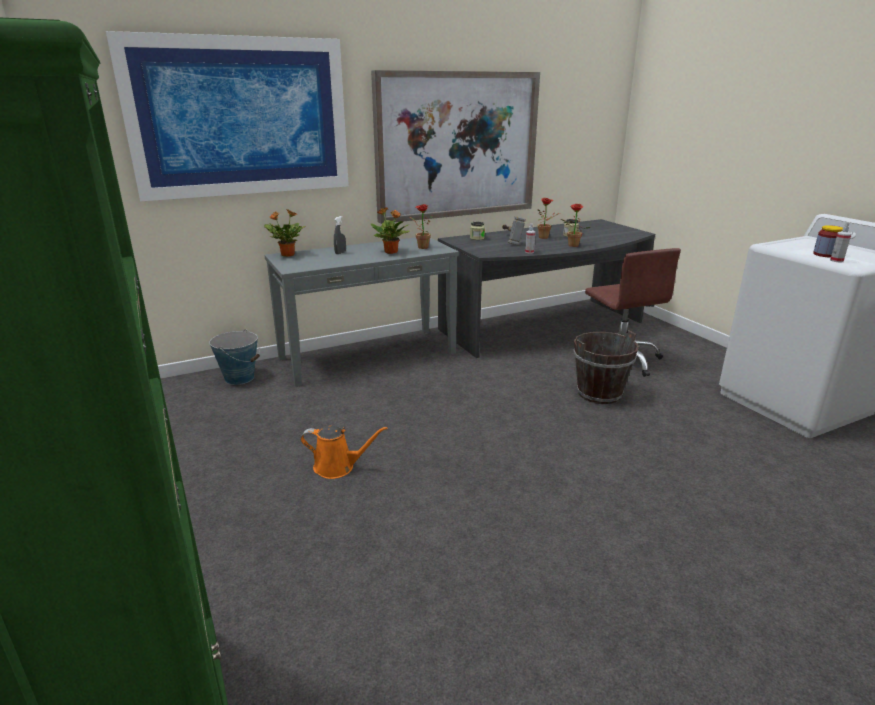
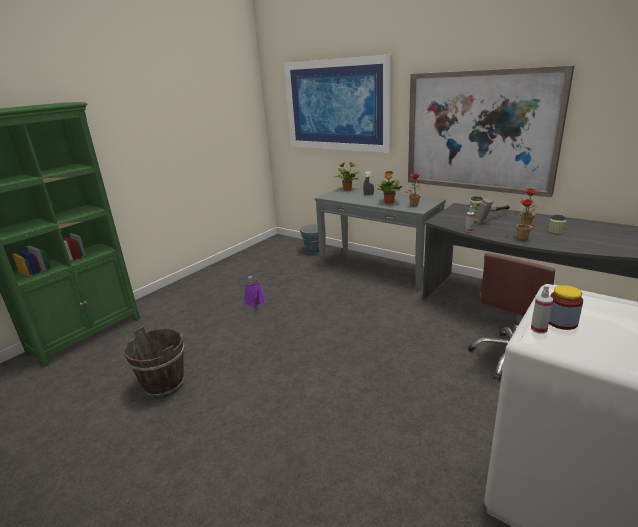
camera: 65 degrees right, 0 degrees up
orange watering can [301,426,387,479] -> purple watering can [244,276,266,306]
brown bucket [573,330,639,404] -> brown bucket moved to [123,327,184,398]

